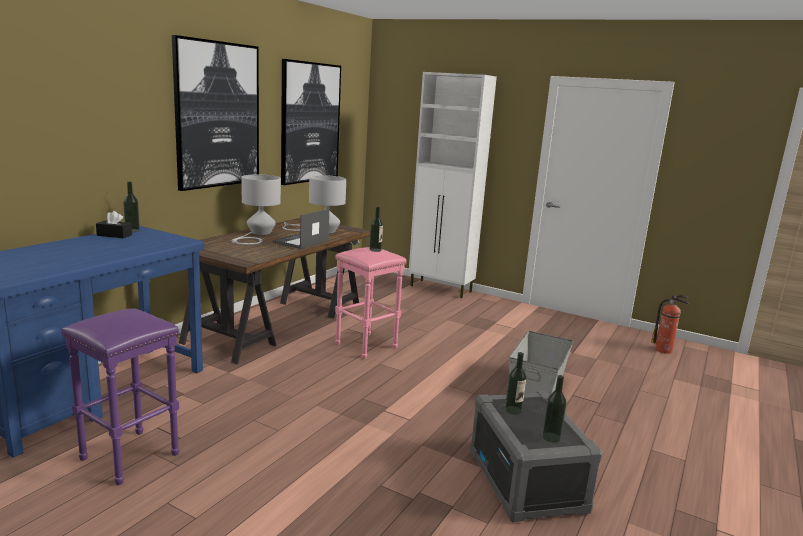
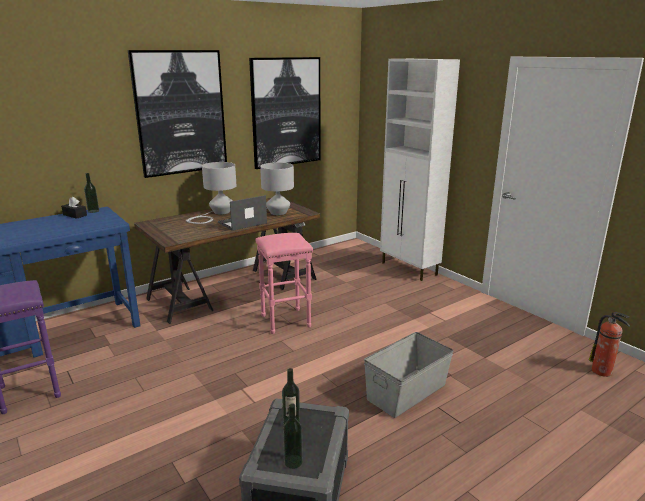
camera: 25 degrees right, 5 degrees up
bottle [370,207,383,252] -> none

